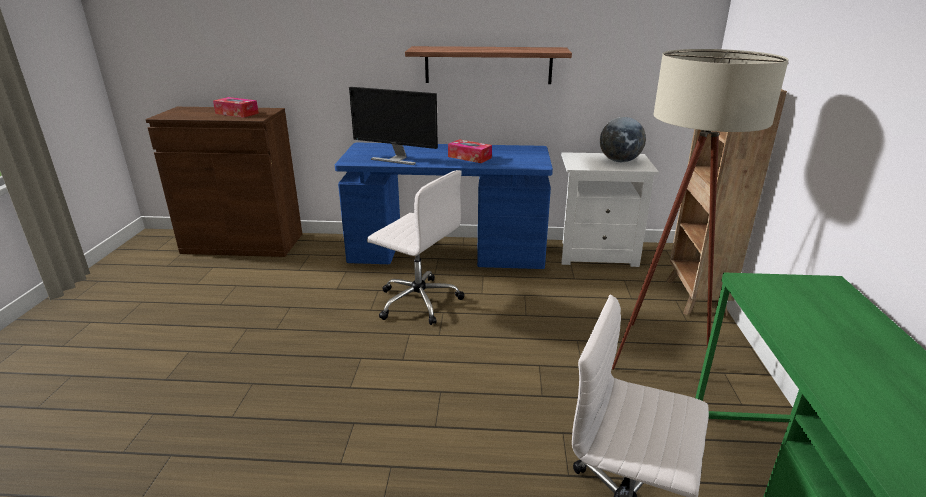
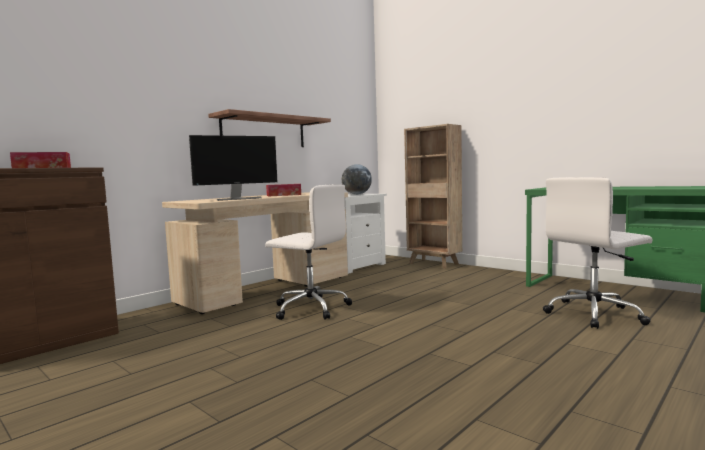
camera: 50 degrees left, 20 degrees down
blue desk [335,143,553,269] -> beige desk [162,192,348,314]
white office chair [367,170,465,325] -> white office chair turned 45 degrees clockwise [265,184,352,320]
beige floor lamp [612,49,789,370] -> none

